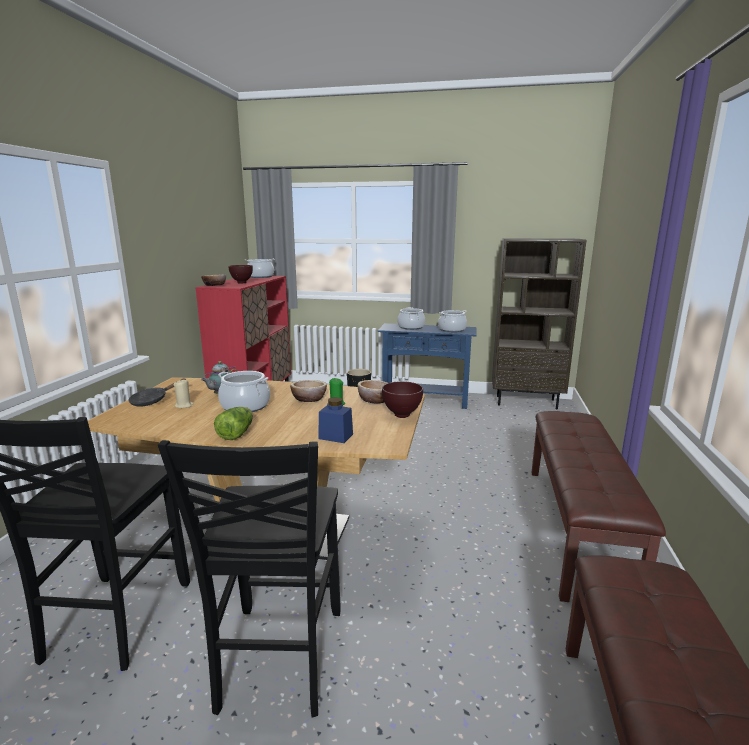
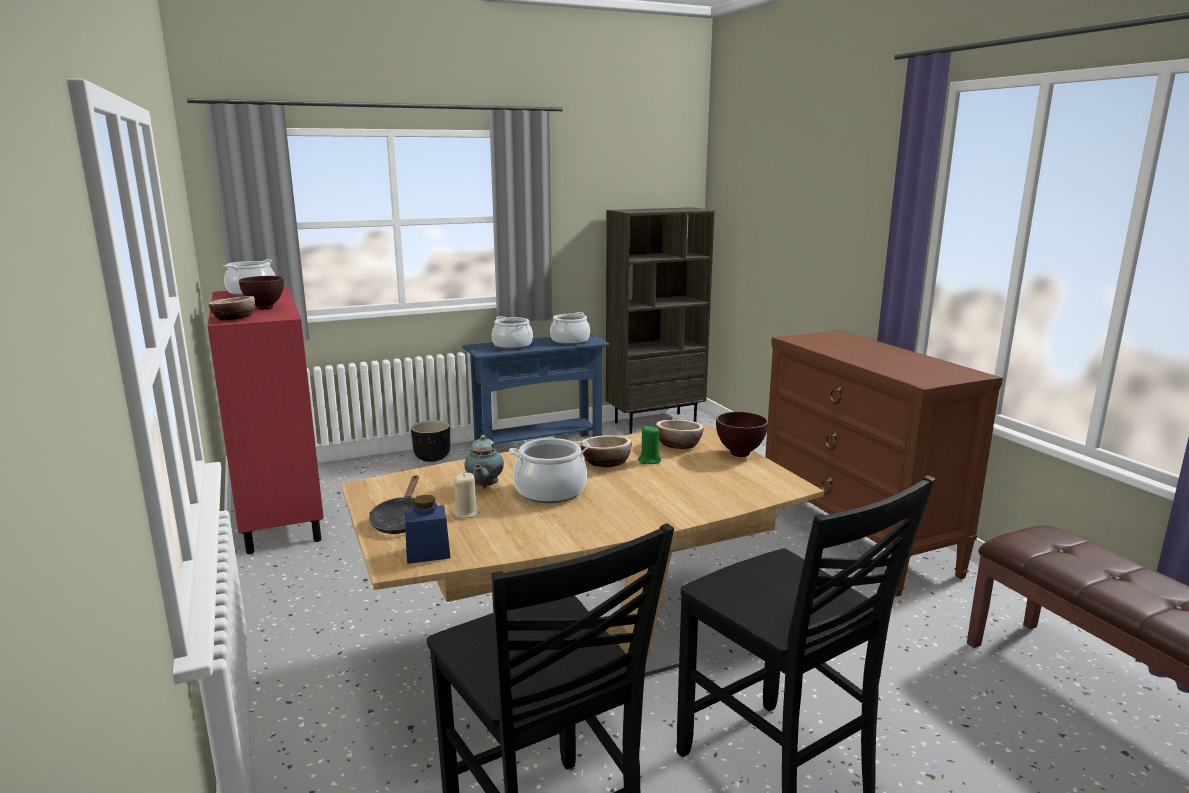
camera: 35 degrees left, 0 degrees up
lettuce [214,407,253,440] -> none
blue jar [318,397,353,443] -> blue jar moved to [405,495,450,564]
brown bench [531,411,666,602] -> brown dresser [765,330,1003,597]

